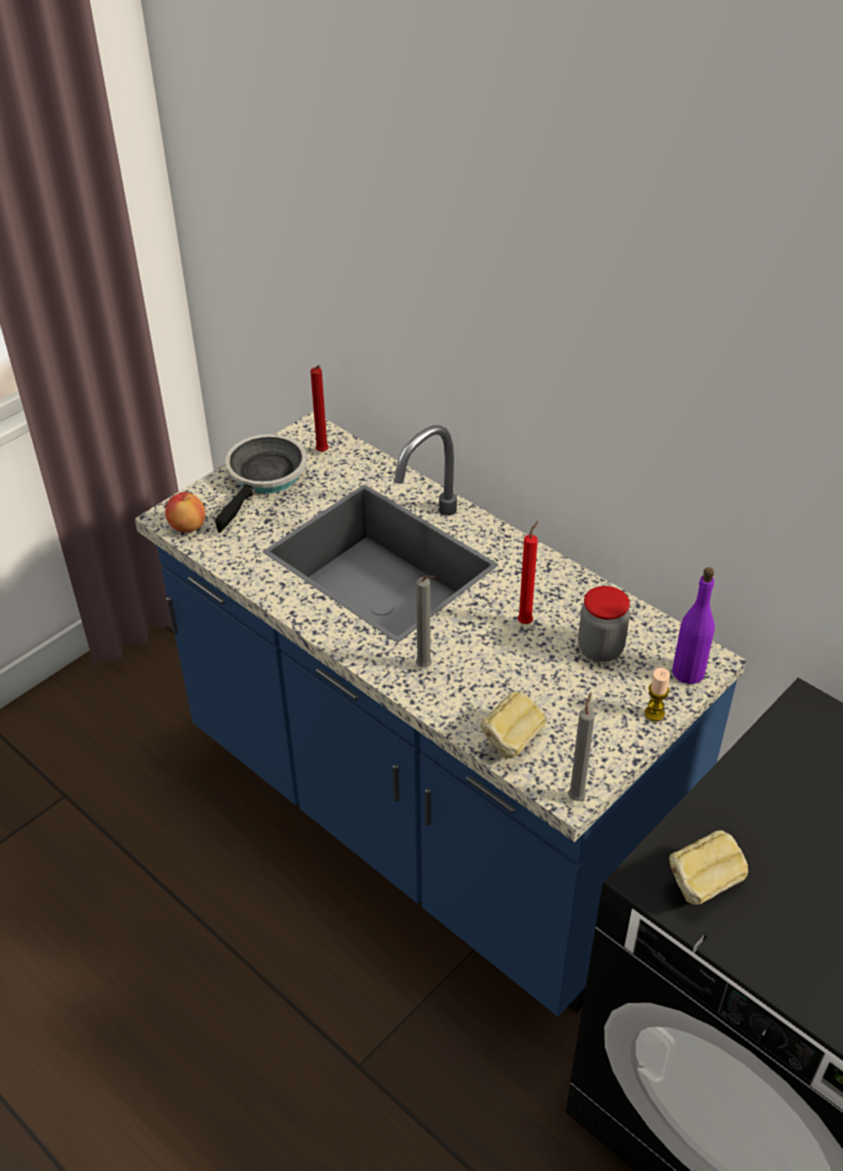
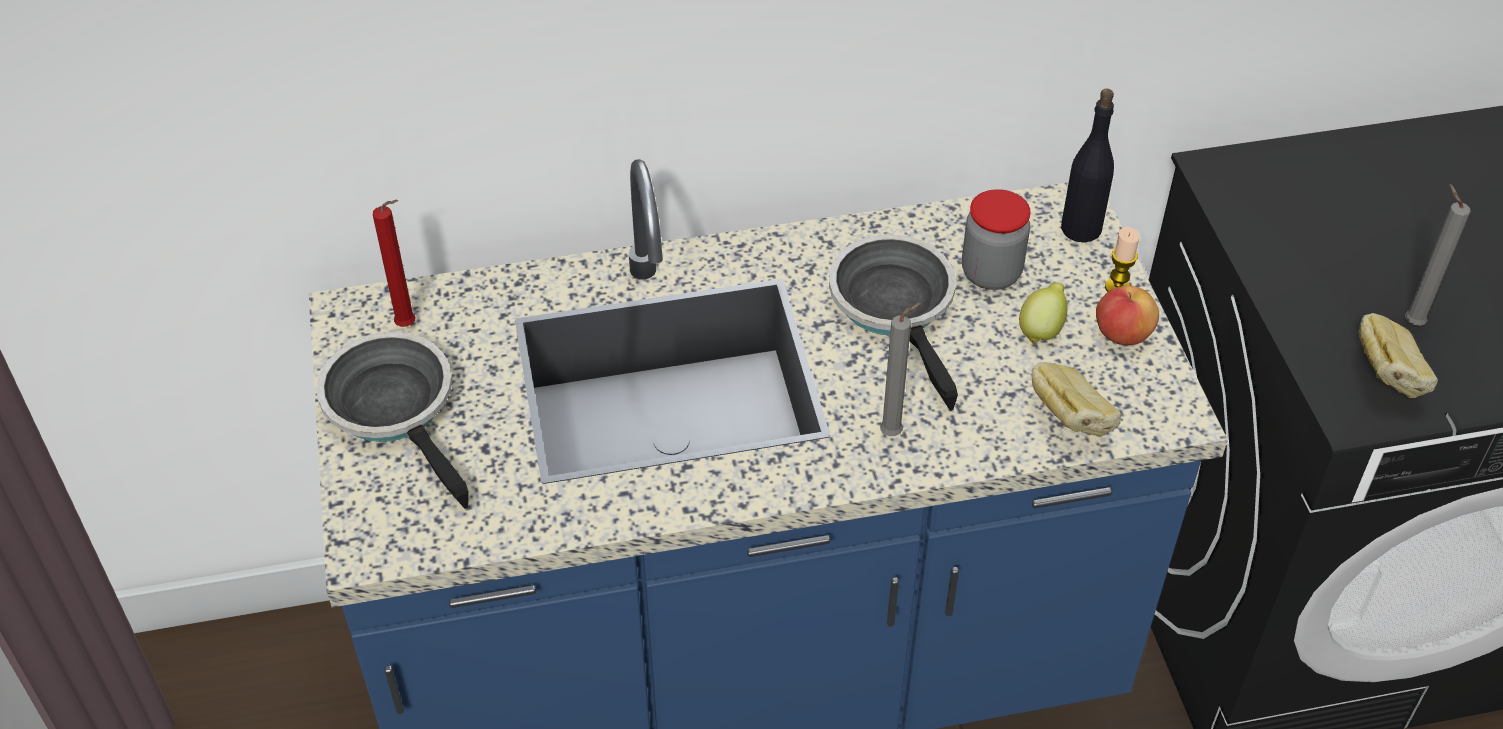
camera: 55 degrees left, 5 degrees up
apple [165,492,205,532] -> apple moved to [1096,286,1159,345]
red candle [518,521,538,624] -> frying pan [829,234,958,411]
grey candle [568,692,595,801] -> grey candle moved to [1405,184,1471,326]
purple bottle [672,567,715,684] -> black bottle [1061,88,1114,243]
none -> lemon [1019,283,1068,344]

